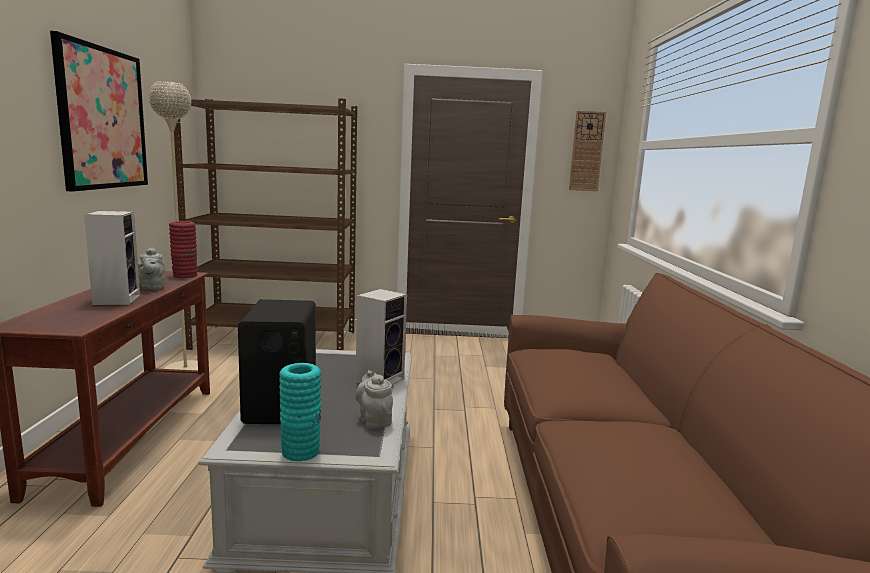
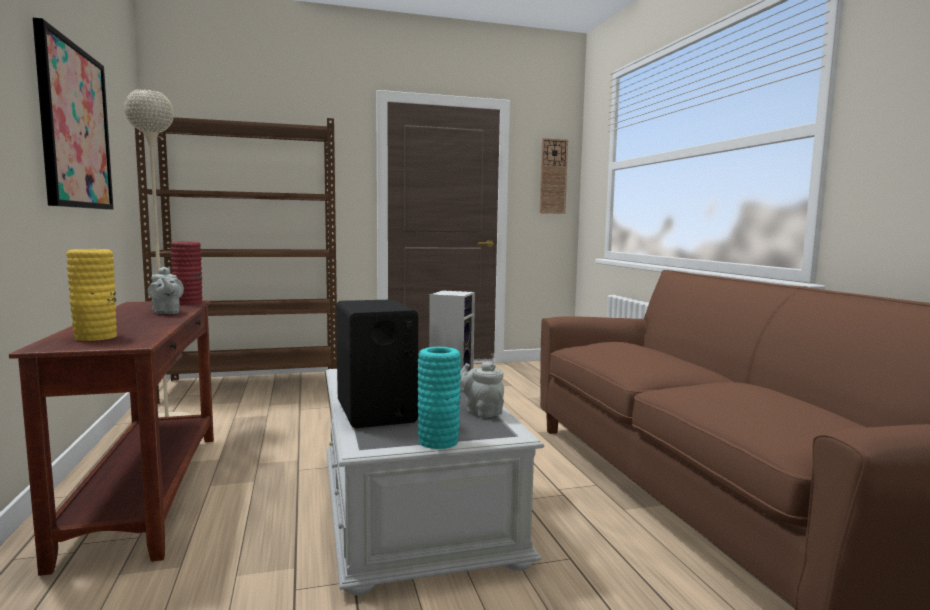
camera: 15 degrees left, 5 degrees down
speaker [84,211,140,305] -> none
none -> yellow vase [66,249,117,341]

